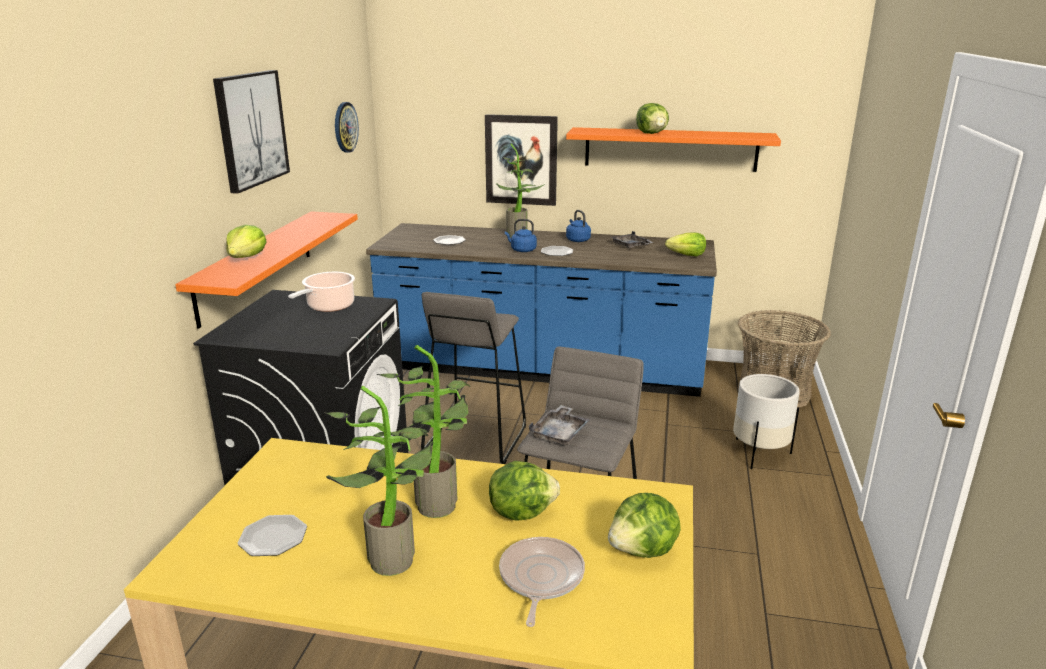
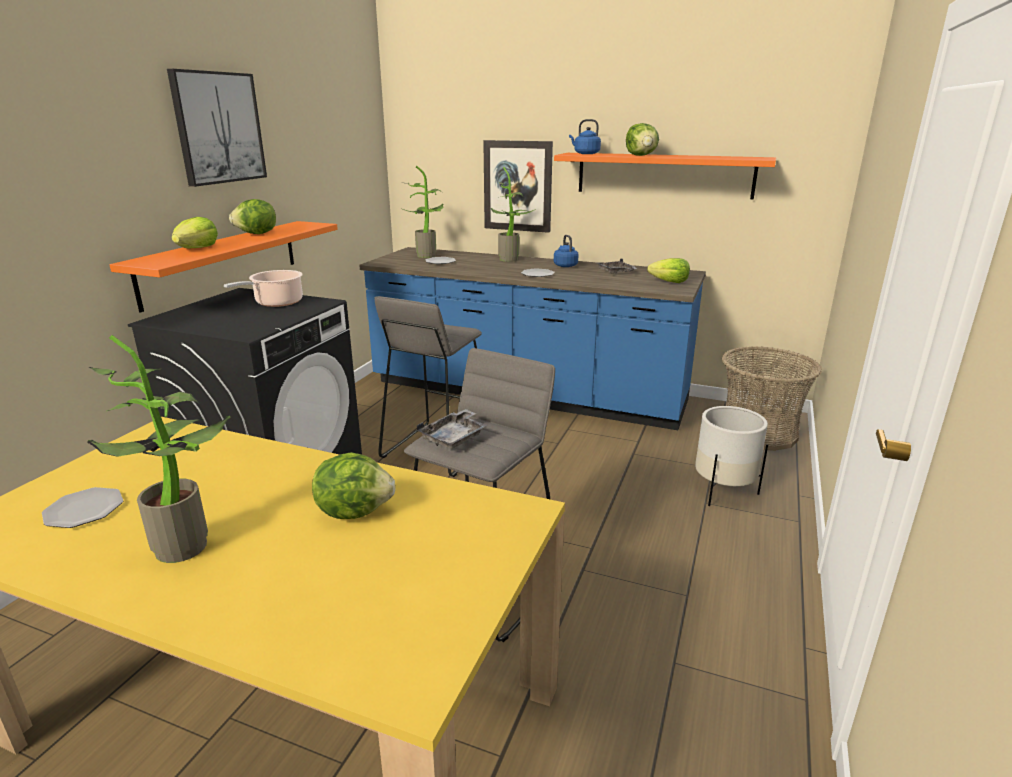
camera: 10 degrees right, 0 degrees up
wall clock [335,102,359,153] -> none
potted plant [377,345,470,518] -> potted plant moved to [402,166,443,258]
frying pan [499,537,585,627] -> none
blue kettle [505,219,537,252] -> blue kettle moved to [569,119,601,154]
lettuce [608,493,681,558] -> lettuce moved to [229,199,276,234]

